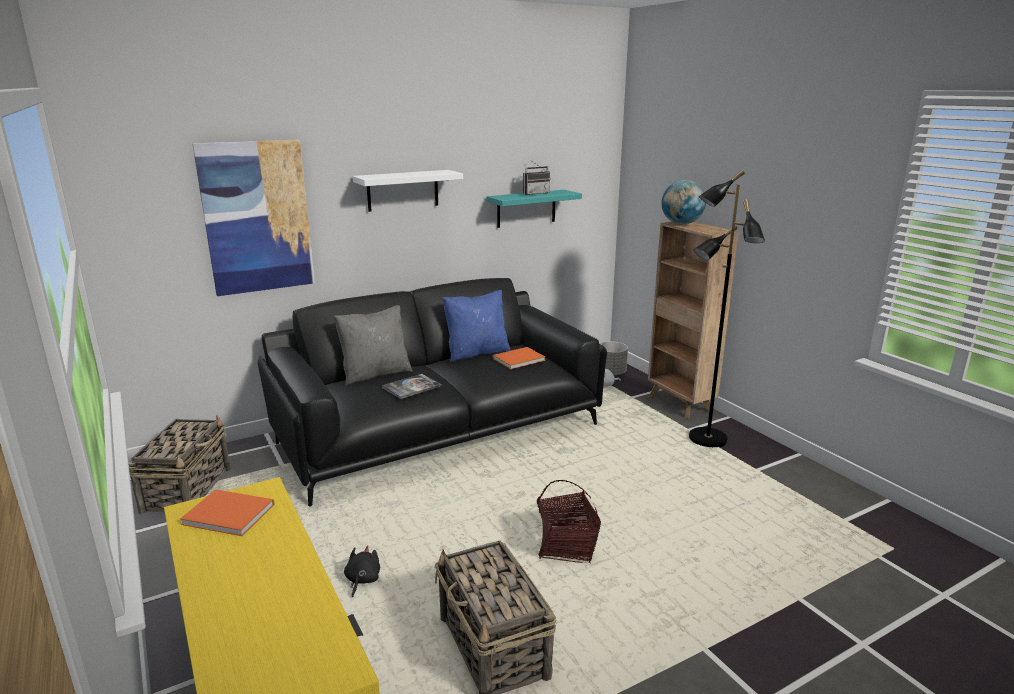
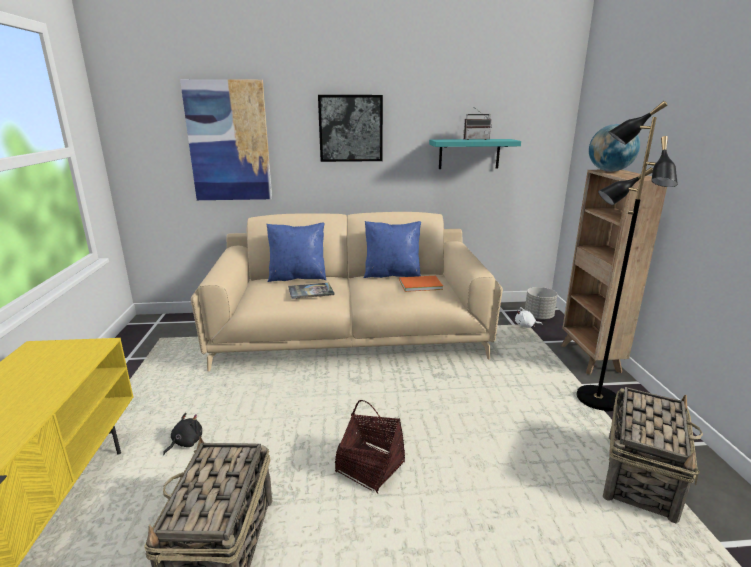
camera: 25 degrees right, 0 degrees up
basket [129,414,231,515] -> basket moved to [603,387,703,523]
orange book [180,489,275,536] -> none
black sofa [258,278,607,507] -> beige sofa [191,212,503,372]
grey pillow [334,305,413,386] -> blue pillow [266,223,326,282]
white shelf [353,170,463,212] -> picture [318,95,383,162]

